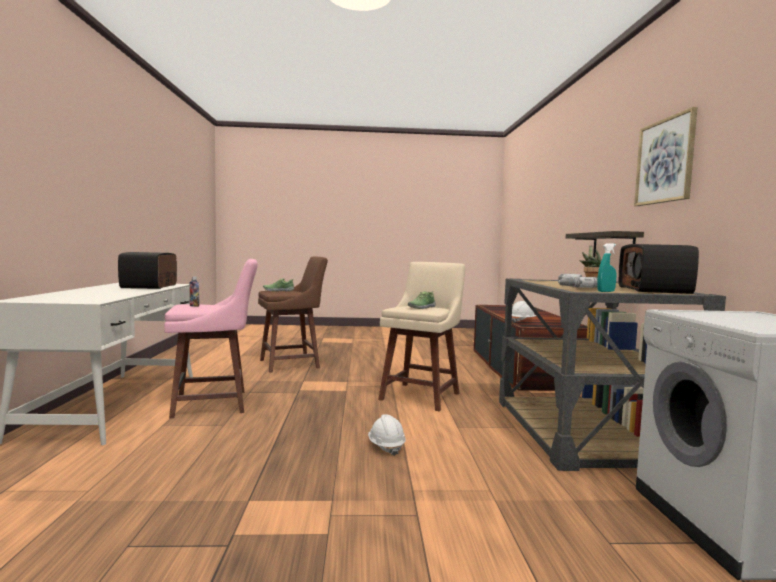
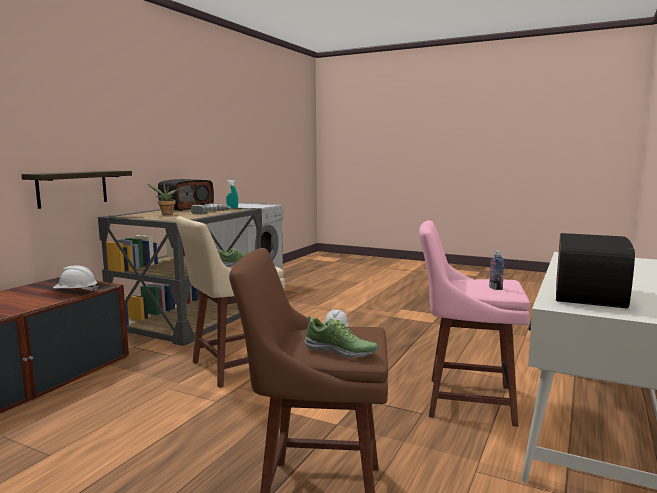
camera: 150 degrees left, 5 degrees up
picture [634,107,697,206] -> none

